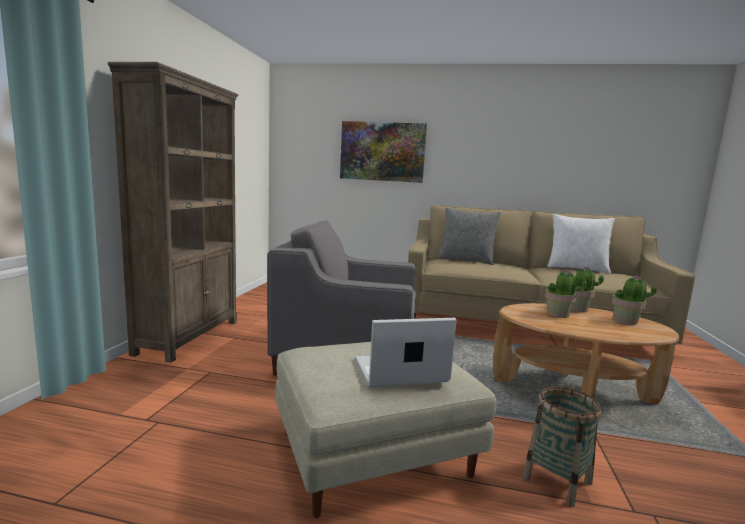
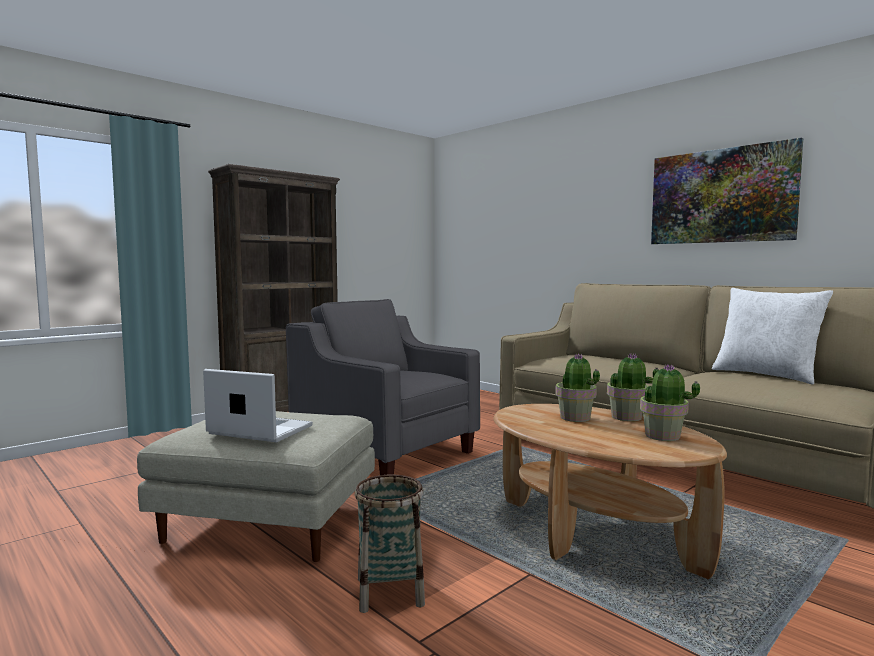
camera: 35 degrees right, 5 degrees down
picture [340,121,427,183] -> picture moved to [651,138,803,244]
grey pillow [437,208,501,265] -> none

